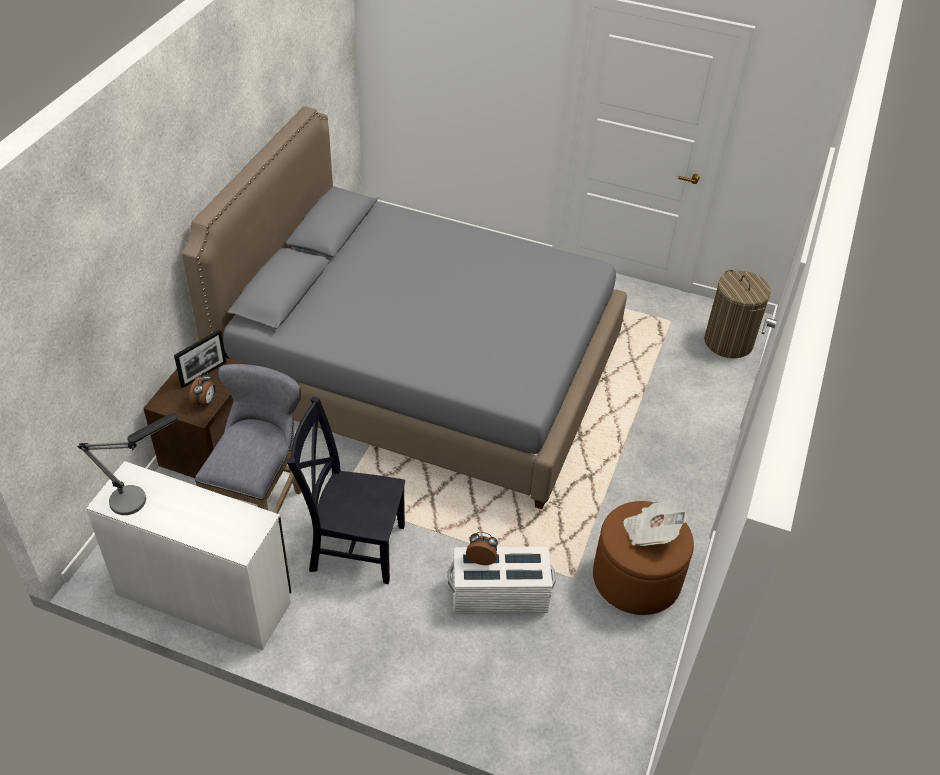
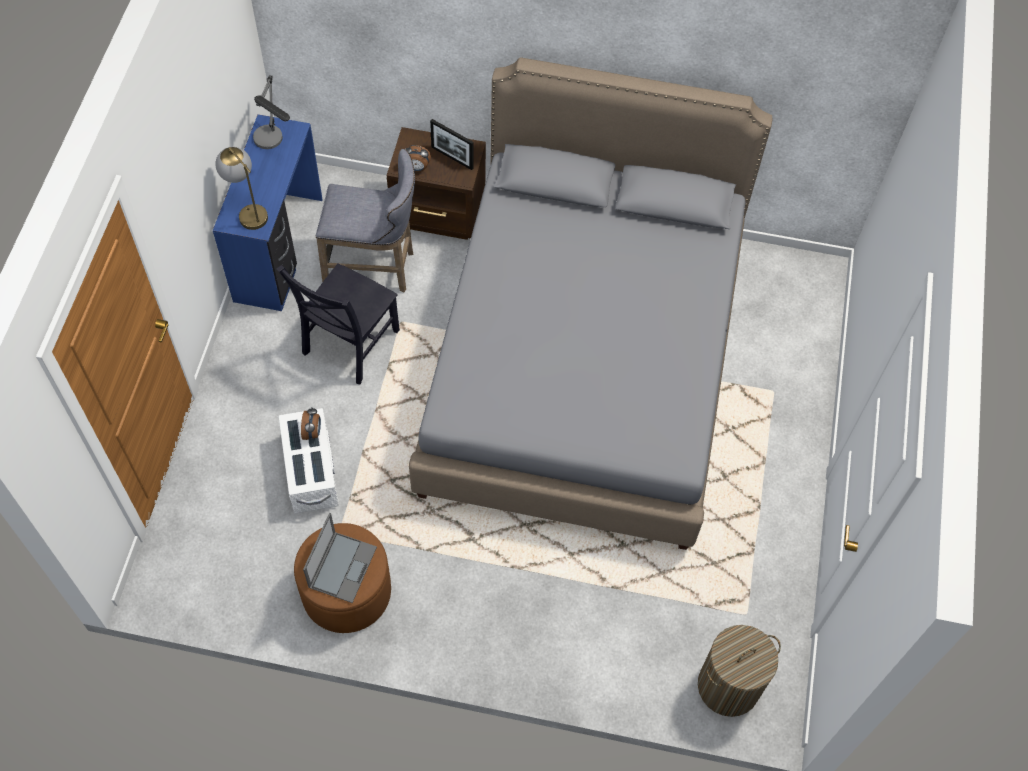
camera: 80 degrees right, 15 degrees up
white desk [86,461,291,650] -> blue desk [213,114,323,311]
black chair [287,396,405,584] -> black chair turned 150 degrees counterclockwise [276,264,400,385]
newspaper [623,501,687,546] -> laptop [303,513,377,603]
none -> table lamp [215,147,268,230]

